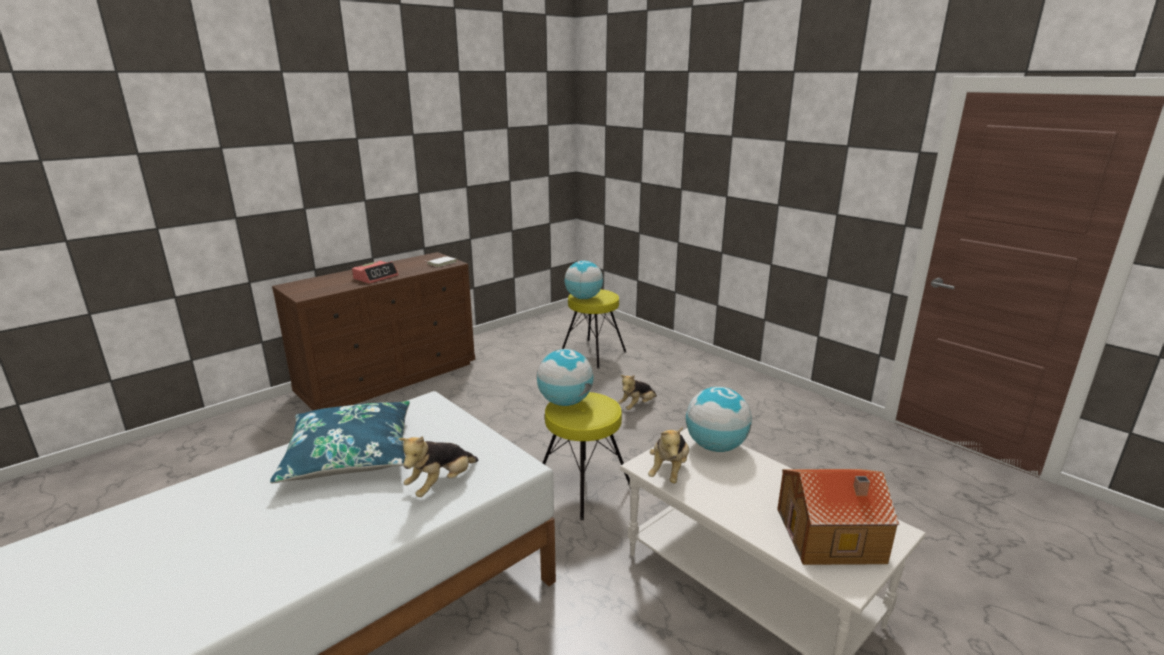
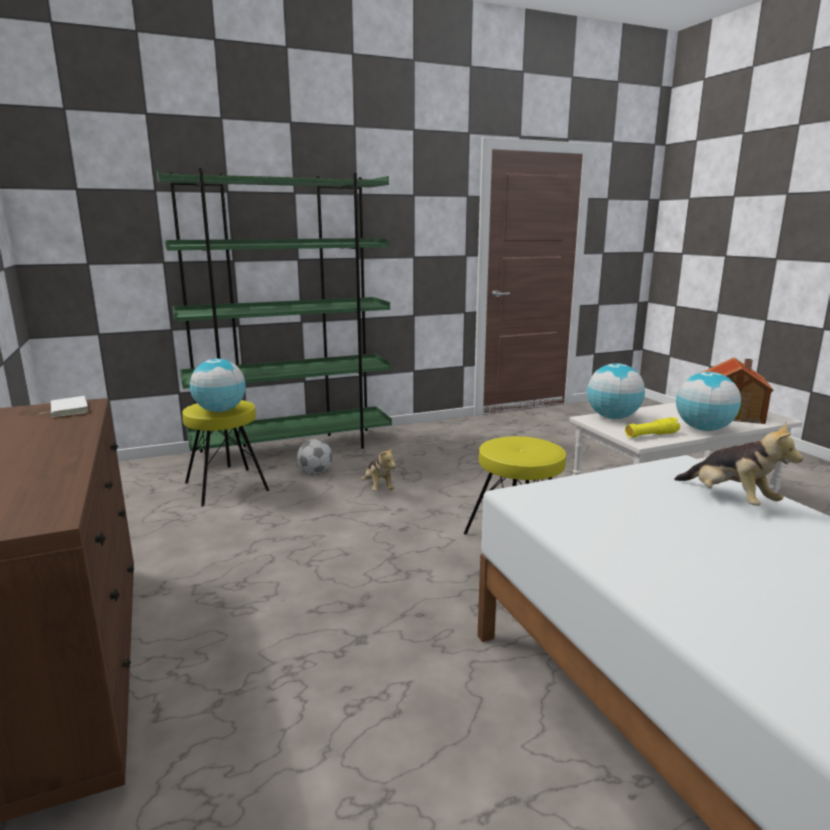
camera: 70 degrees left, 5 degrees down
blue pillow [270,401,410,483] -> none
alarm clock [352,261,399,284] -> none
globe [537,349,593,406] -> globe moved to [676,372,741,431]
plush toy [648,427,689,483] -> yellow flashlight [625,417,680,438]
none -> green bookcase [157,168,392,467]
none -> football [297,439,332,474]

